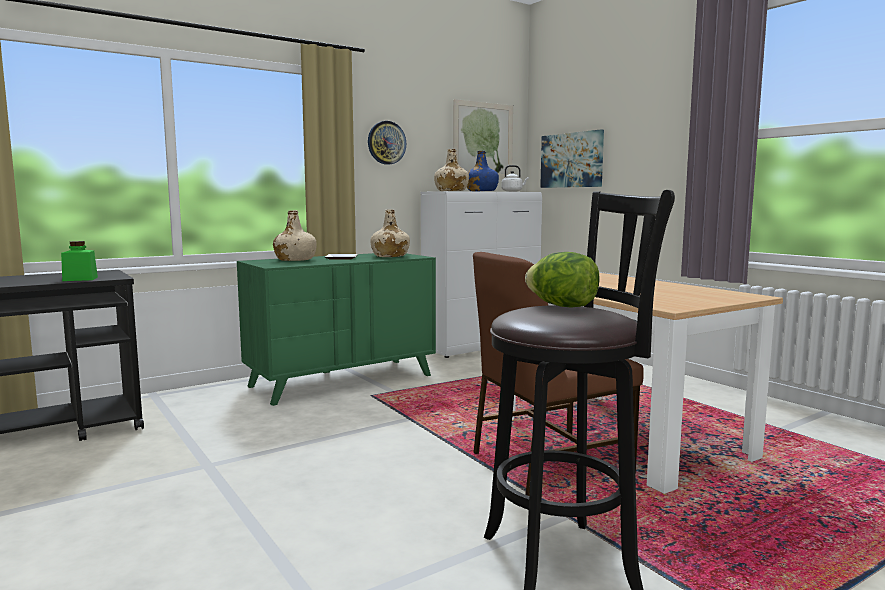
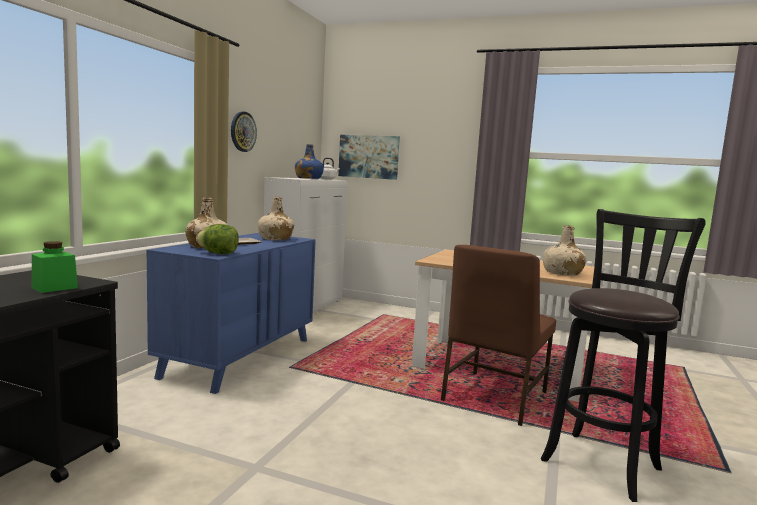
camera: 35 degrees left, 0 degrees up
green dresser [237,253,436,406] -> blue dresser [147,233,316,394]
beige bottle [434,149,469,191] -> beige bottle moved to [543,225,586,276]
picture [453,99,513,179] -> none
lettuce [525,252,600,307] -> lettuce moved to [196,224,239,254]

